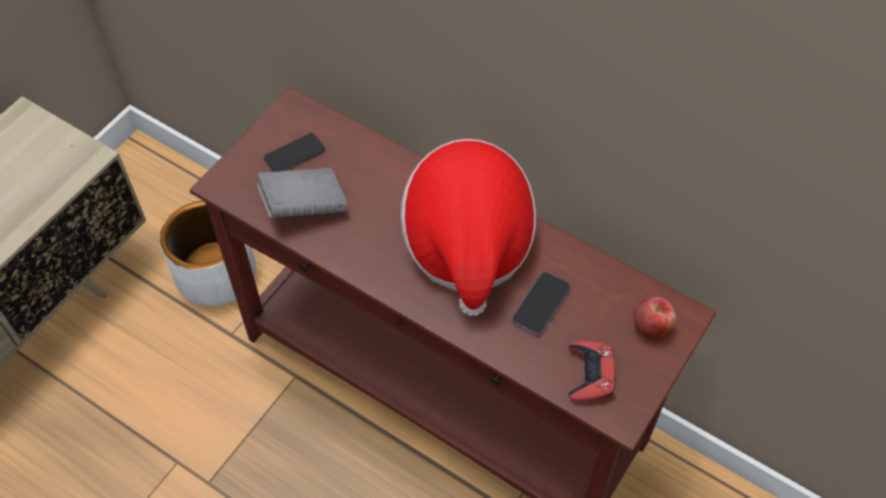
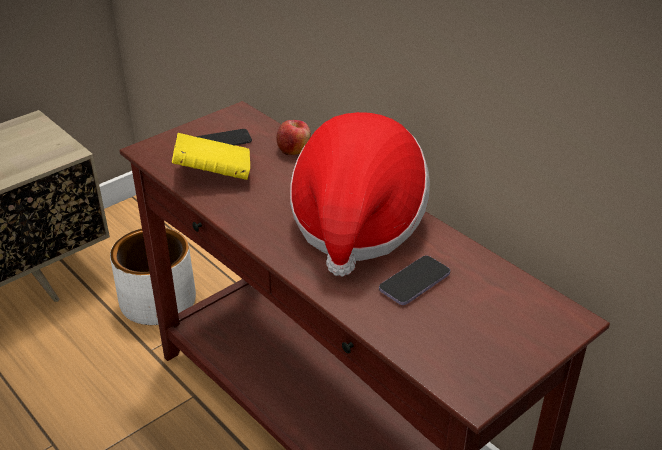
camera: 15 degrees right, 20 degrees down
grey book [257,168,347,218] -> yellow book [172,133,250,180]
red game controller [568,340,615,402] -> none
apple [634,297,676,338] -> apple moved to [276,120,311,155]

